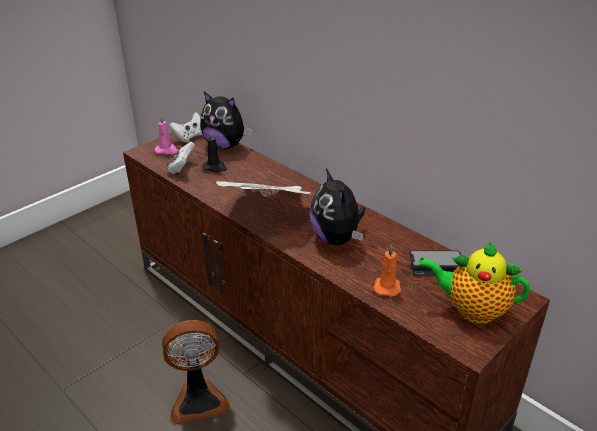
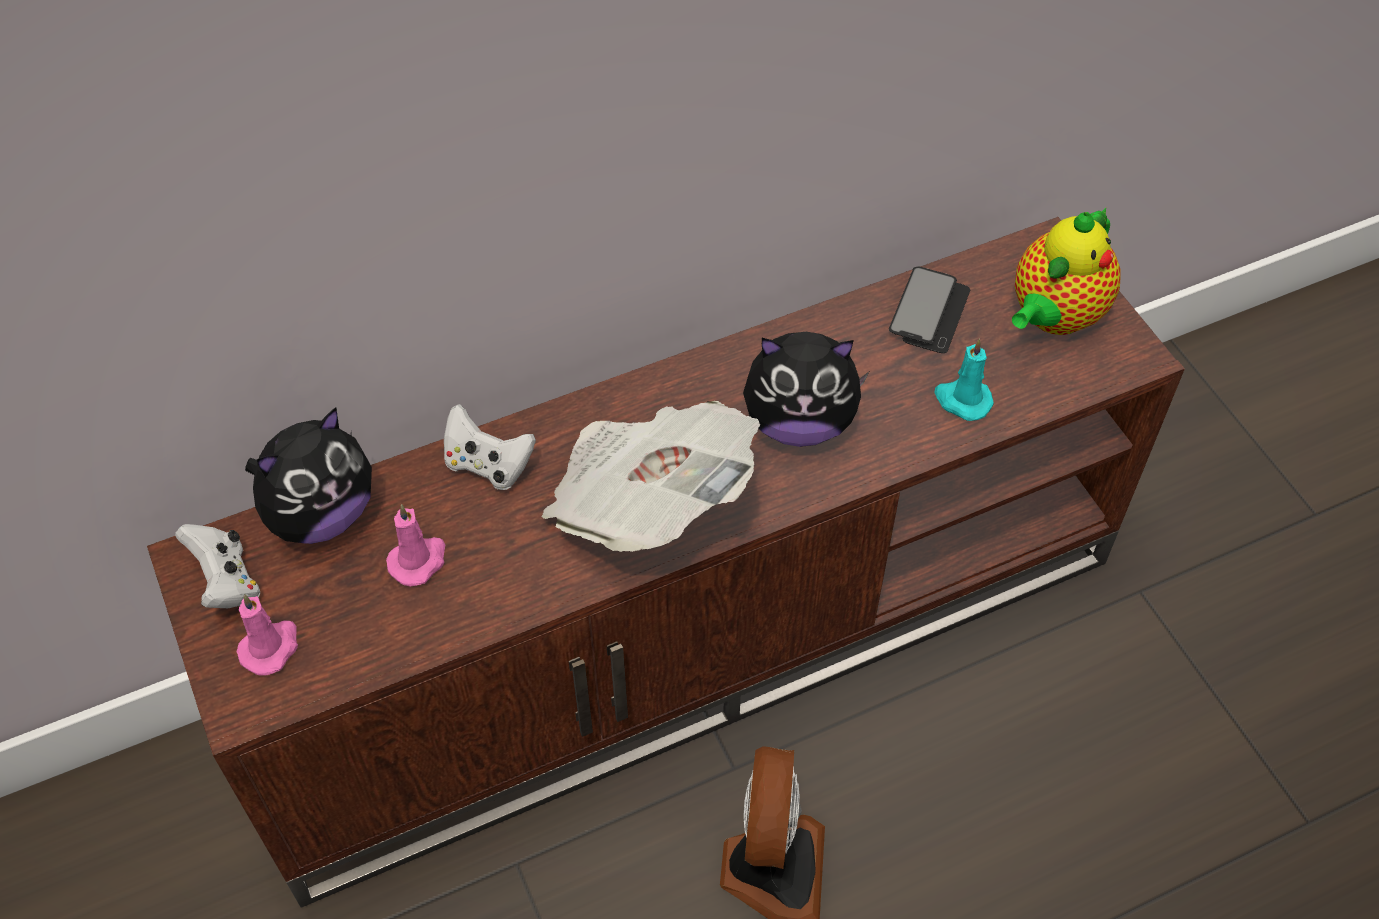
camera: 70 degrees left, 20 degrees up
white game controller [167,142,195,174] -> white game controller moved to [444,404,536,490]
black candle [202,131,227,172] -> pink candle [386,504,445,586]
orange candle [373,245,401,297] -> turquoise candle [935,339,994,421]

